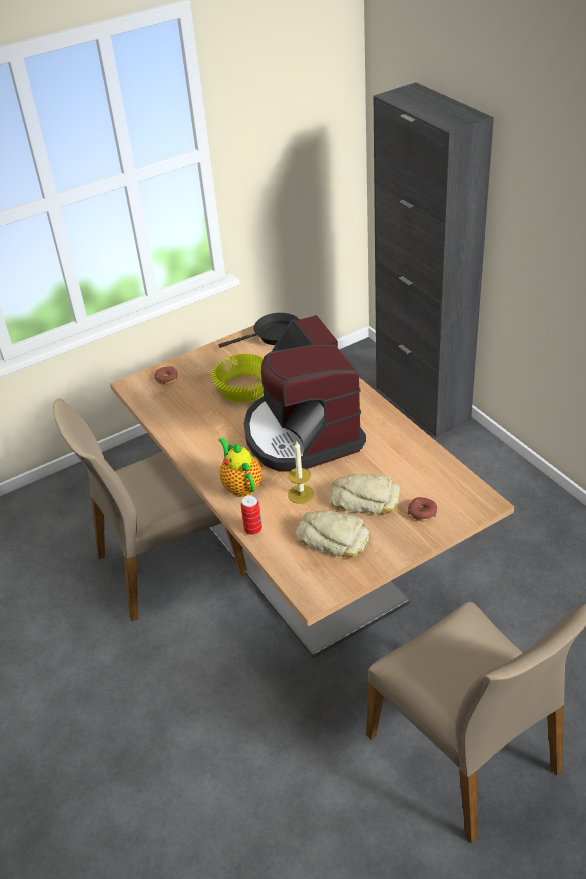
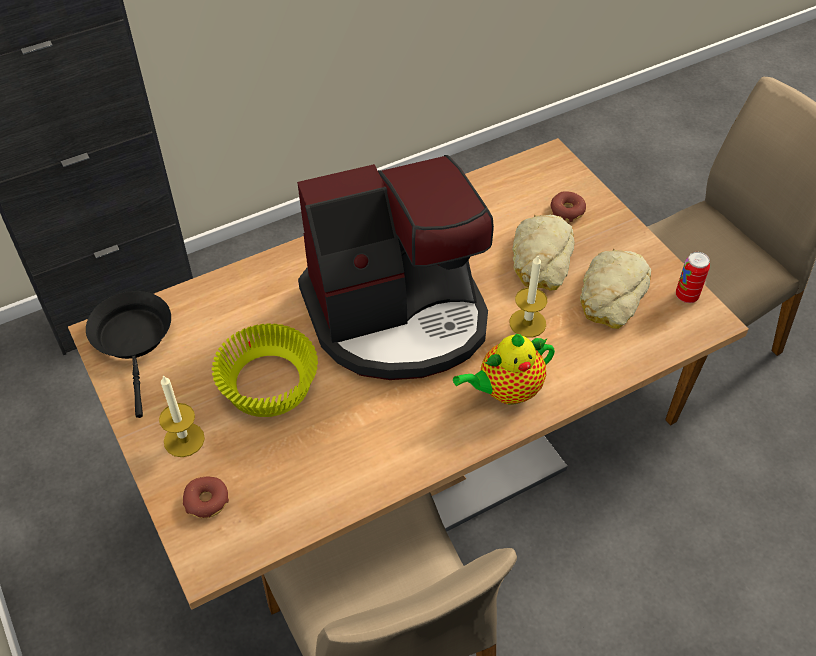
camera: 90 degrees left, 10 degrees up
can [241,495,262,535] -> can moved to [676,252,710,303]
none -> candle [159,375,205,457]

